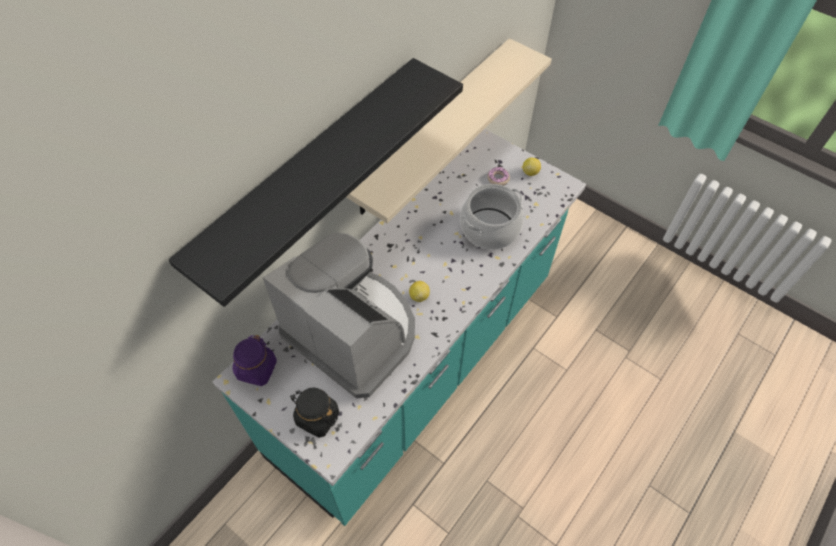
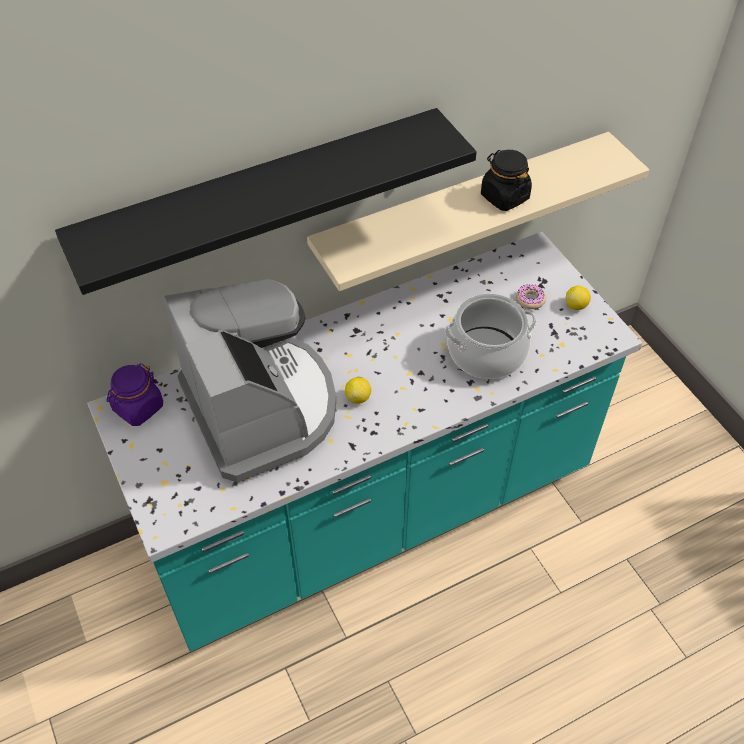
camera: 25 degrees right, 5 degrees down
black jar [291,388,339,438] -> black jar moved to [481,150,532,211]

